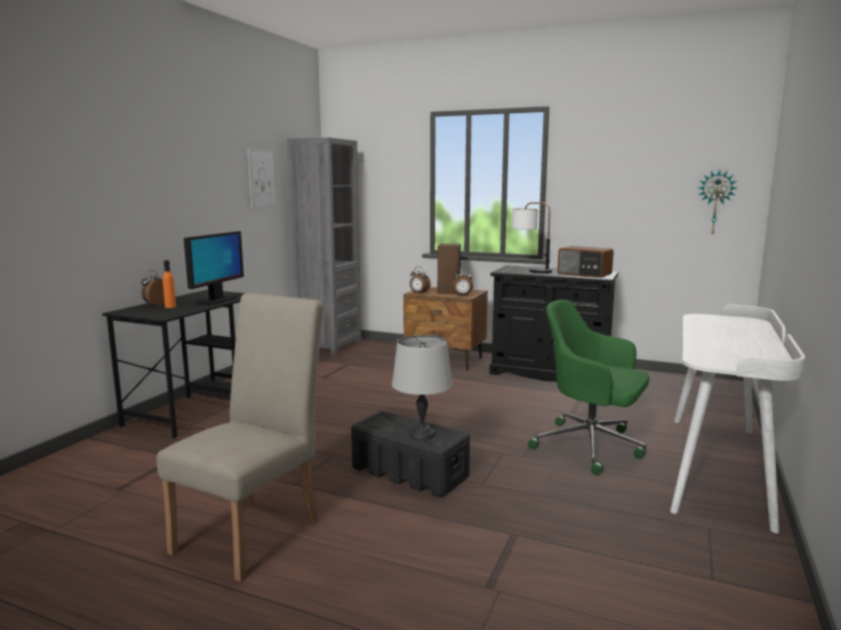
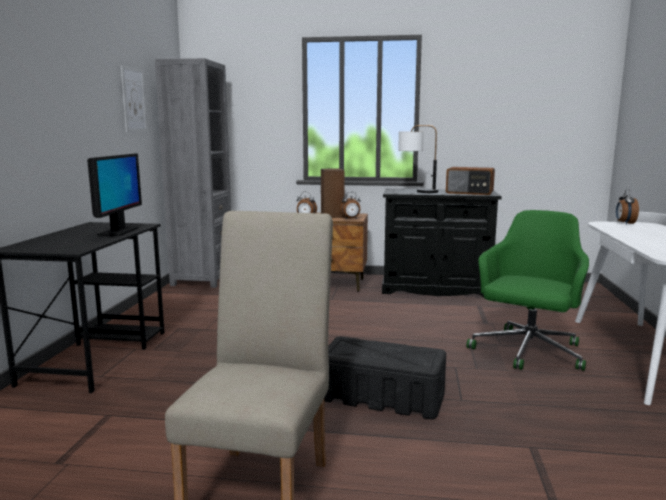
camera: 15 degrees left, 0 degrees up
alarm clock [141,270,165,306] -> alarm clock moved to [616,189,639,225]
orange bottle [163,260,176,308] -> none
grey table lamp [392,335,452,440] -> none
green office chair [528,300,650,475] -> green office chair turned 105 degrees clockwise [466,210,589,371]
wall clock [699,169,737,236] -> none

